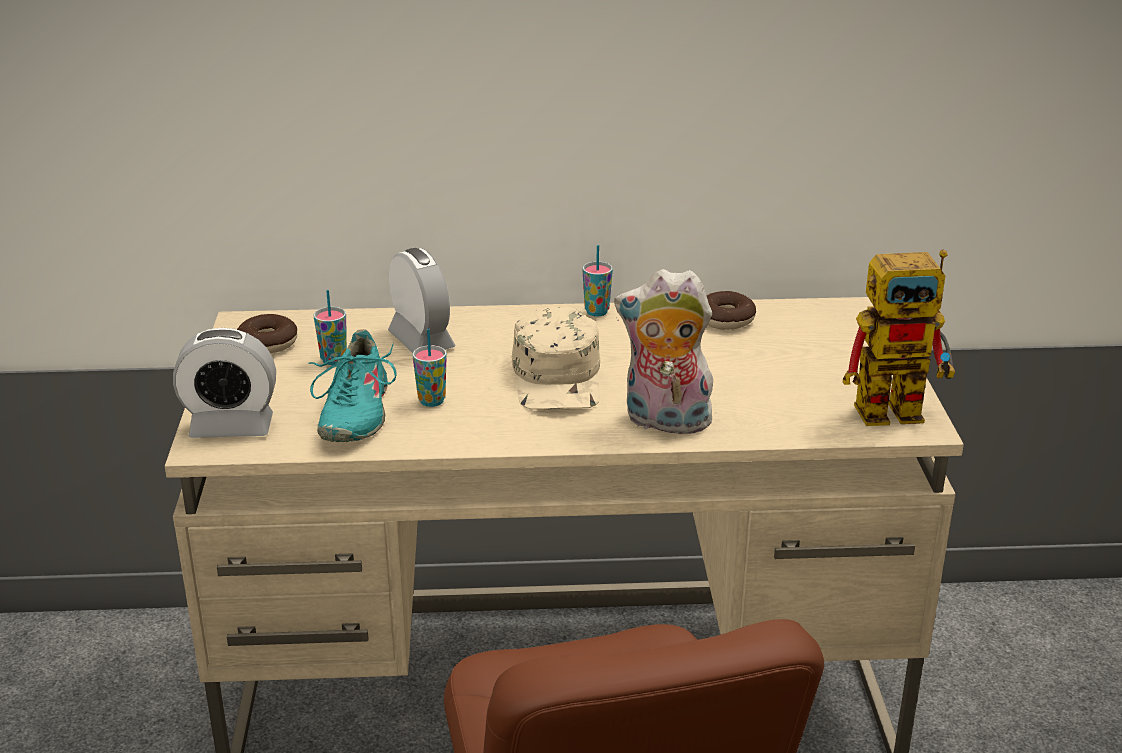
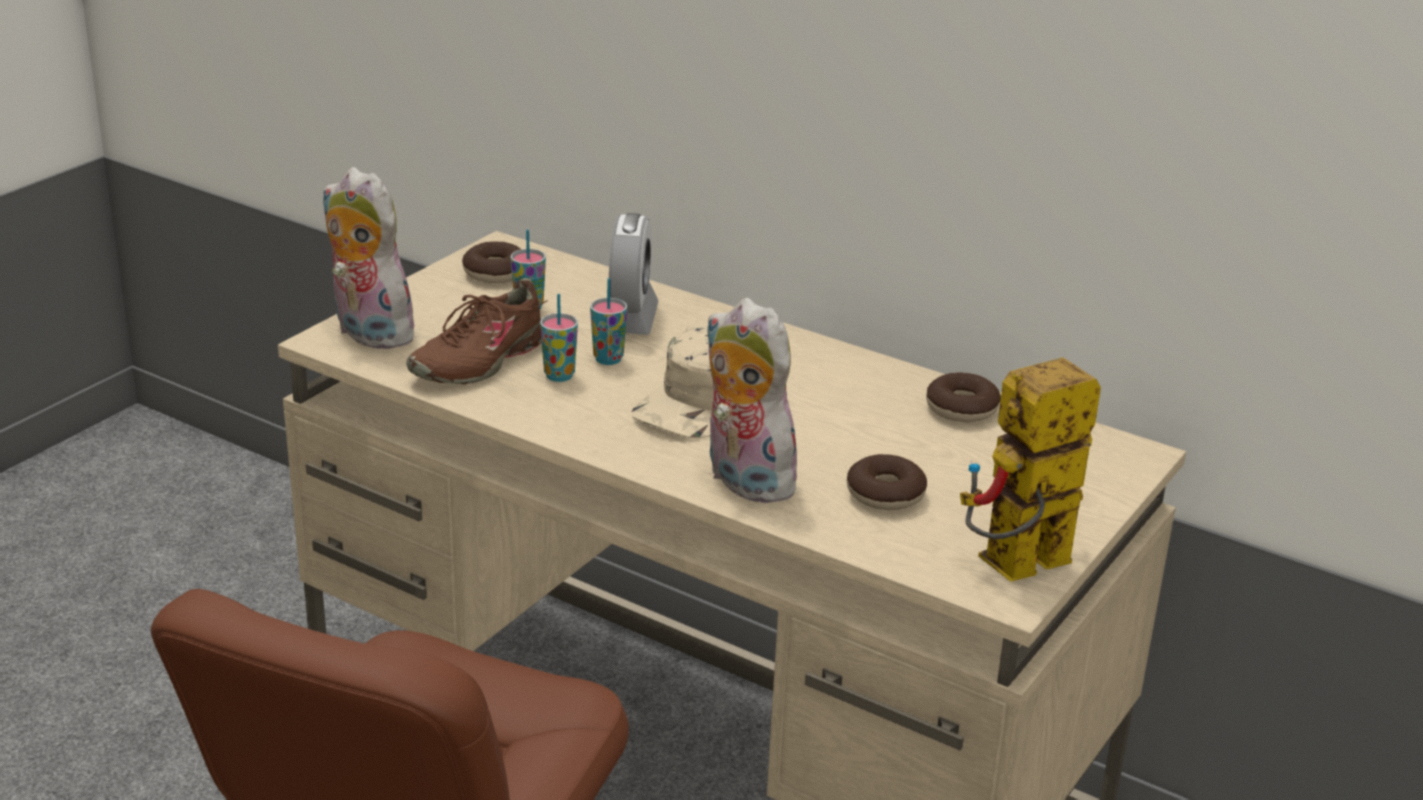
camera: 35 degrees right, 0 degrees up
alarm clock [173,328,276,438] -> plush toy [323,167,416,349]
turquoise shoe [308,329,397,442] -> brown shoe [406,278,548,384]
cup [583,245,613,317] -> cup moved to [590,278,627,365]
toy robot [843,249,955,426] -> toy robot turned 120 degrees clockwise [960,357,1101,582]
none -> donut [847,454,927,510]

